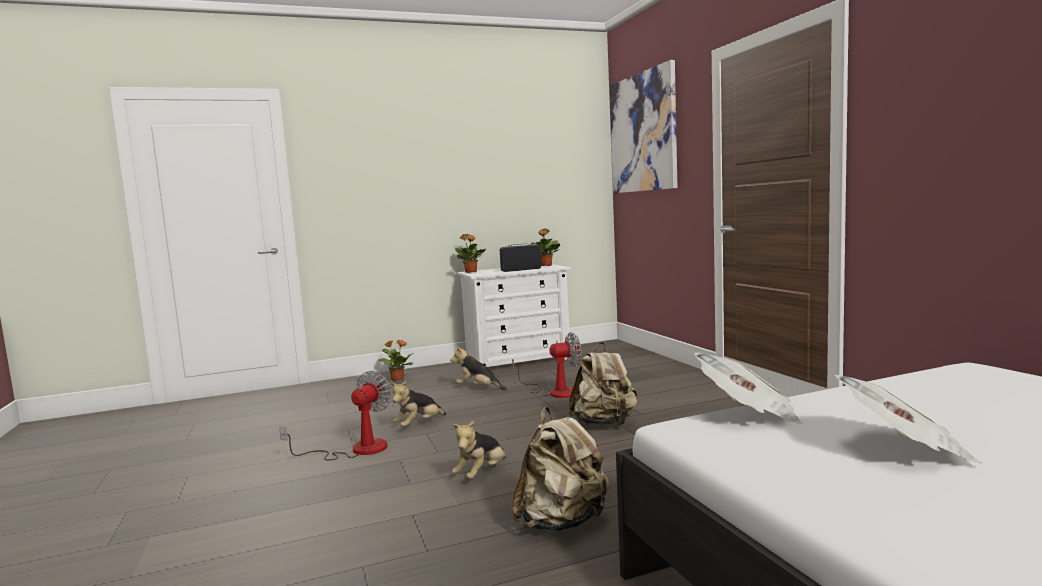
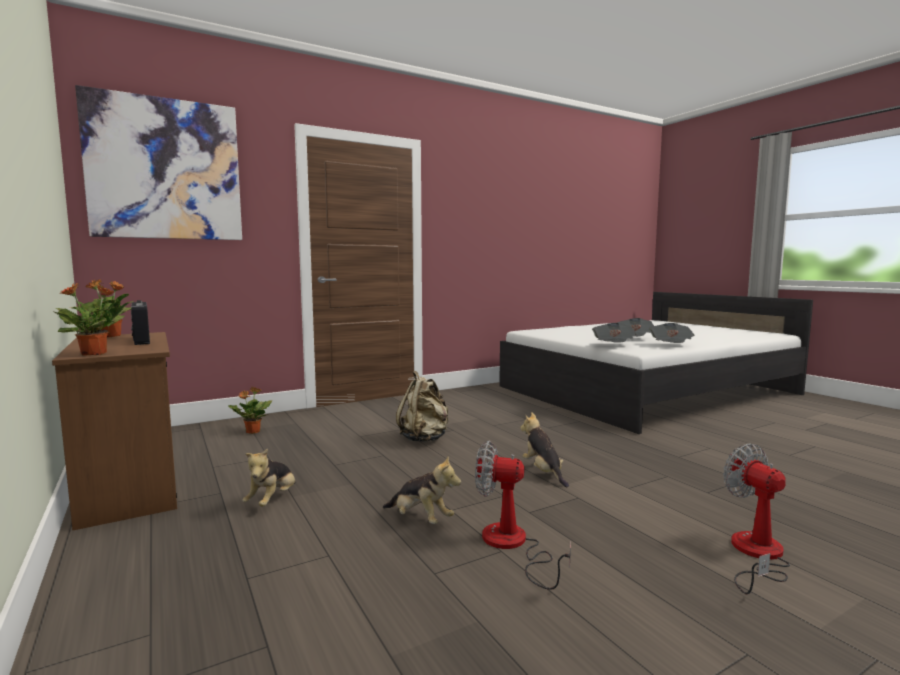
camera: 100 degrees left, 0 degrees up
potted plant [378,340,413,381] -> potted plant moved to [228,387,272,434]
plush toy [452,421,506,479] -> plush toy turned 135 degrees counterclockwise [520,412,569,487]
white dresser [457,264,571,367] -> brown dresser [52,332,177,530]
beige backpack [511,407,609,532] -> none
fan [512,332,581,398] -> fan moved to [723,443,790,594]
none -> newspaper [649,323,694,343]

